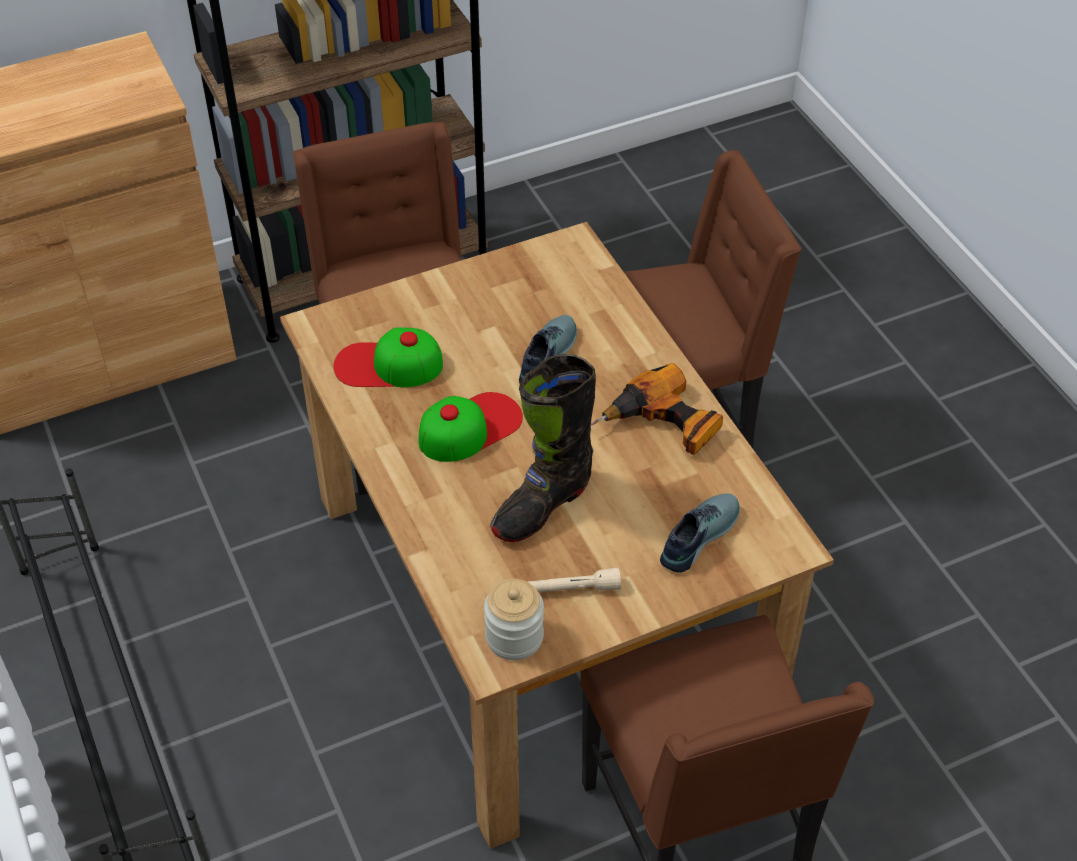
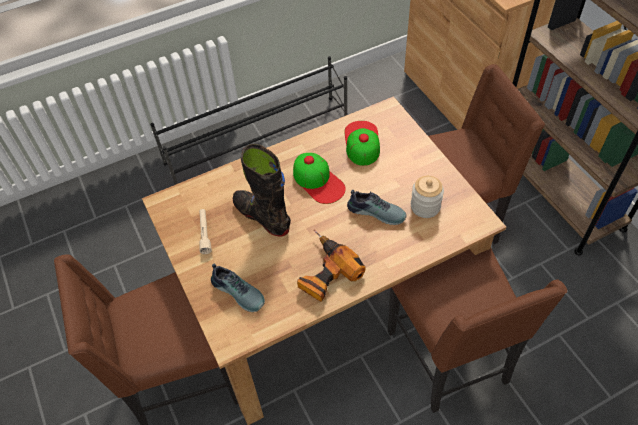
camera: 90 degrees right, 5 degrees up
jar [484,579,544,660] -> jar moved to [411,176,444,218]

